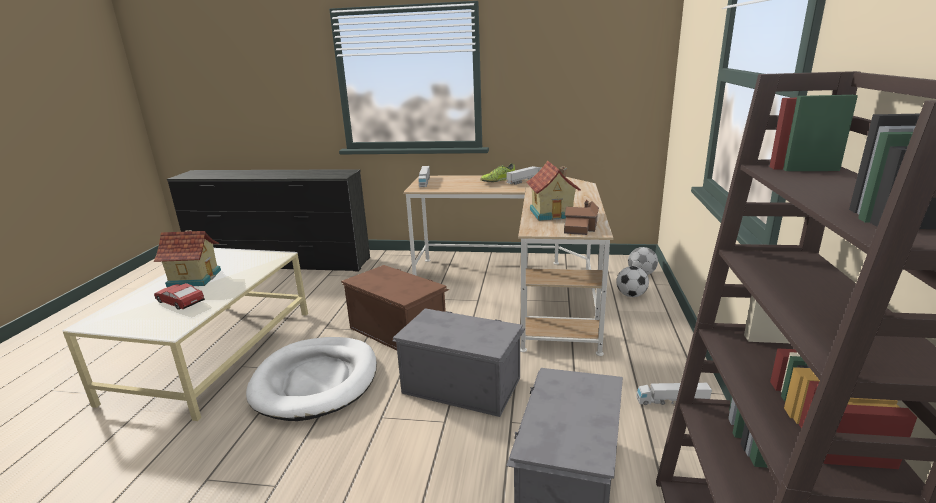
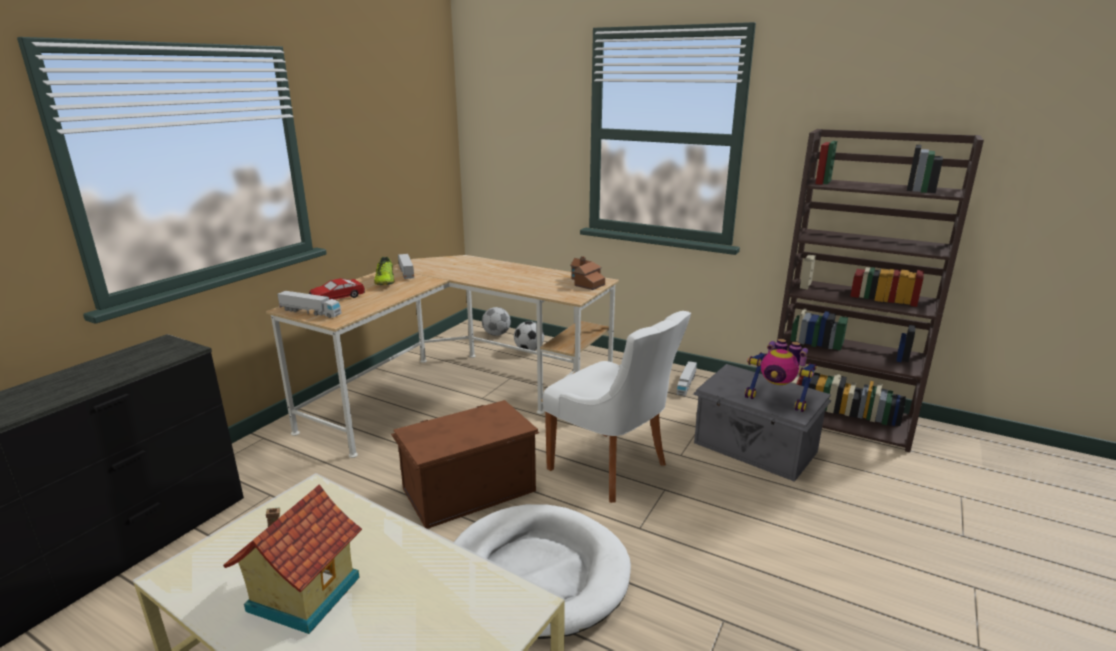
camera: 70 degrees left, 0 degrees up
toy car [154,283,205,310] -> toy car moved to [309,278,365,300]
grey storage box [392,308,525,417] -> white chair [543,311,691,503]
toy house [526,160,581,221] -> none
none -> toy robot [745,339,817,412]

